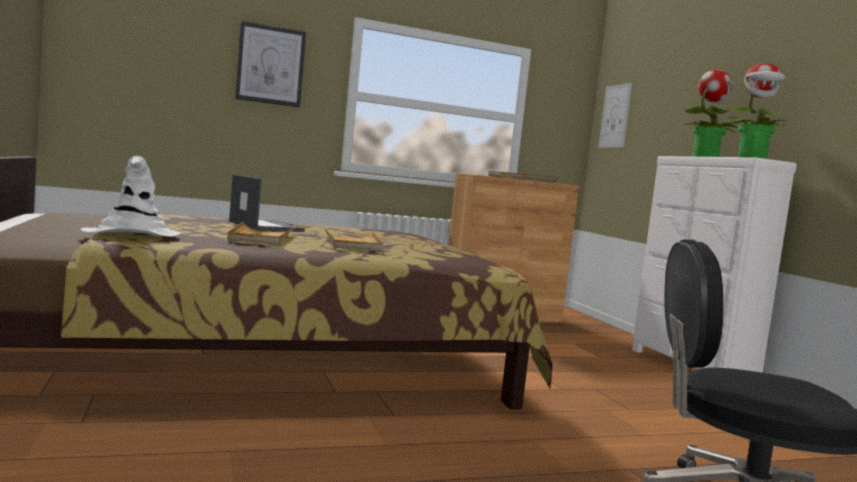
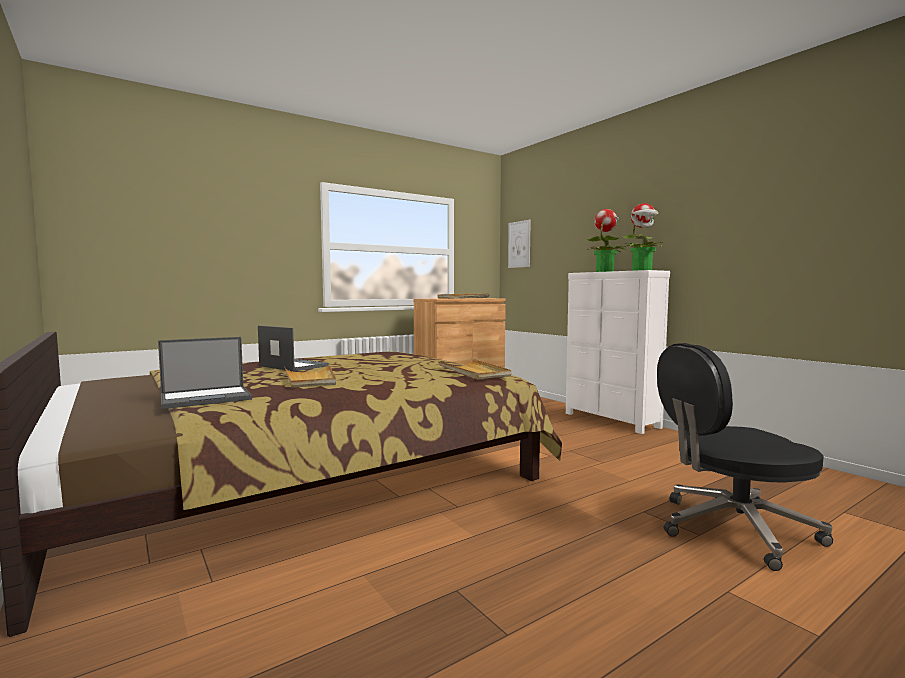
camera: 15 degrees left, 0 degrees up
white hat [80,156,181,237] -> laptop [158,337,252,409]
picture [235,21,306,107] -> none
beige tray [324,228,383,251] -> beige tray moved to [438,359,512,380]

